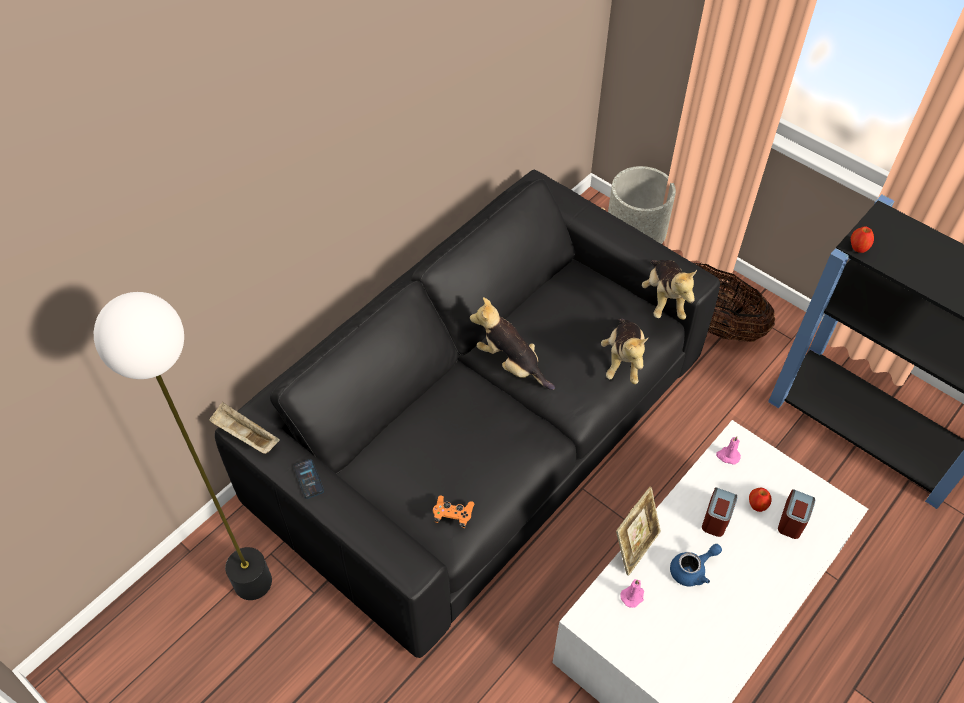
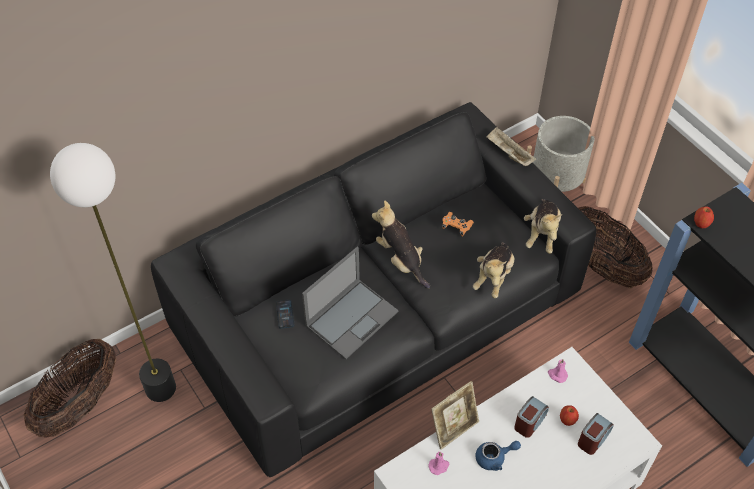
camera: 15 degrees right, 0 degrees up
beige tray [209,402,280,454] -> beige tray moved to [486,127,536,166]
phone [294,459,324,499] -> phone moved to [276,300,294,329]
orange game controller [433,496,475,528] -> orange game controller moved to [442,212,474,236]
none -> basket [23,339,117,438]
none -> laptop [302,247,399,359]

